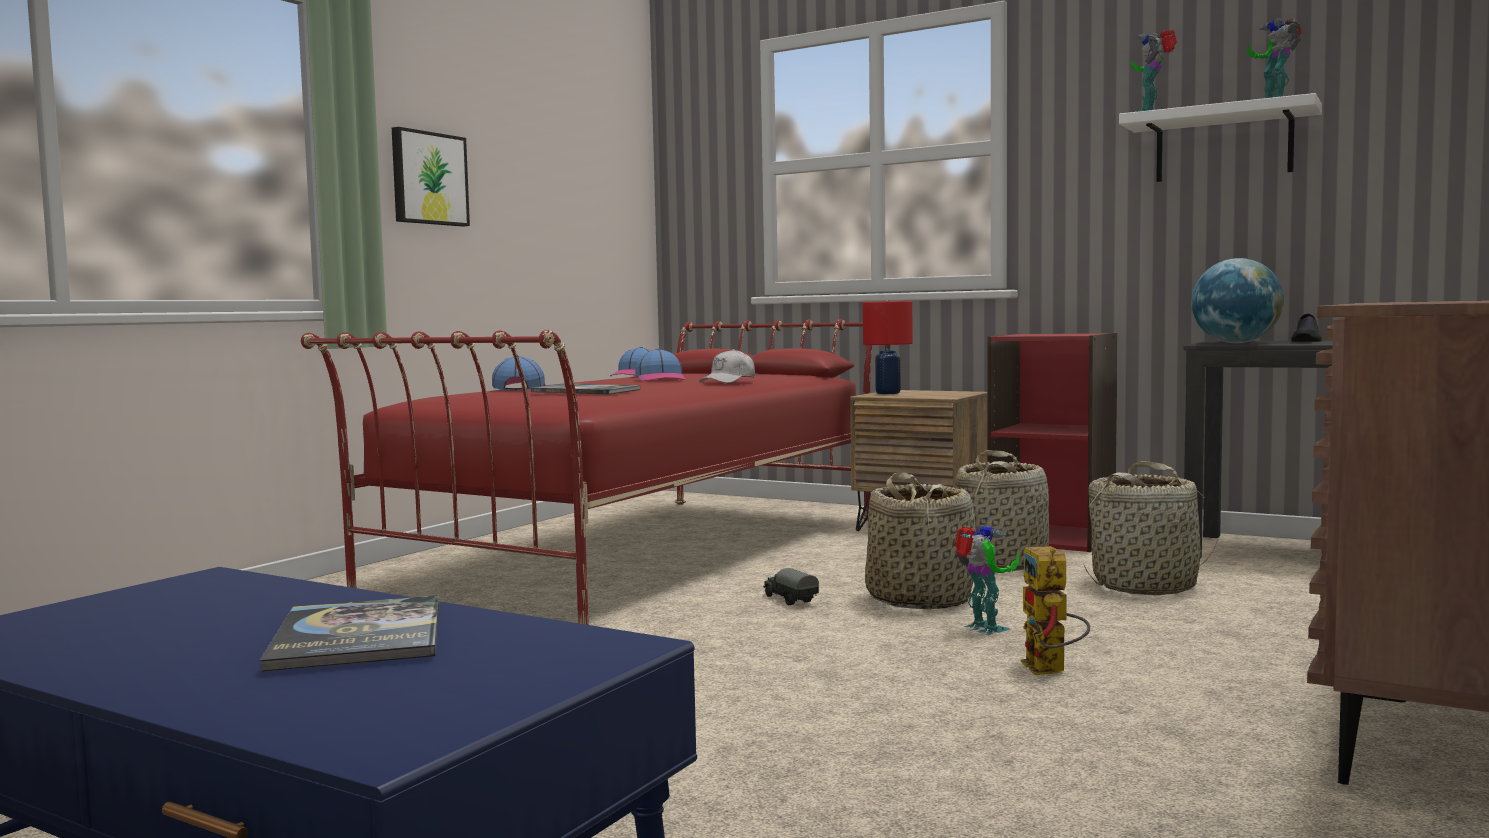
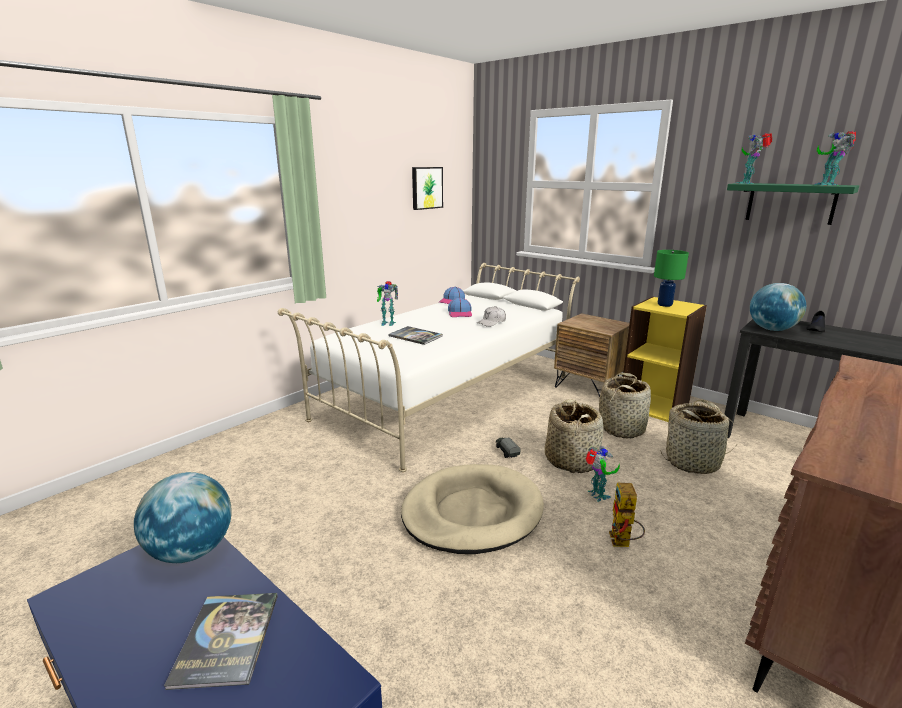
camera: 10 degrees right, 15 degrees up
red bed [301,319,872,625] -> white bed [278,263,580,472]
picture [392,127,470,226] -> picture moved to [412,167,443,210]
cap [492,356,545,390] -> toy robot [377,281,398,326]
red table lamp [863,300,913,394] -> none
red bookcase [987,333,1118,552] -> yellow bookcase [623,296,707,422]
white shelf [1119,93,1322,182] -> green shelf [727,183,859,225]
none -> globe [134,472,232,563]
none -> beige dog bed [401,464,544,554]
none -> green table lamp [654,250,689,307]

